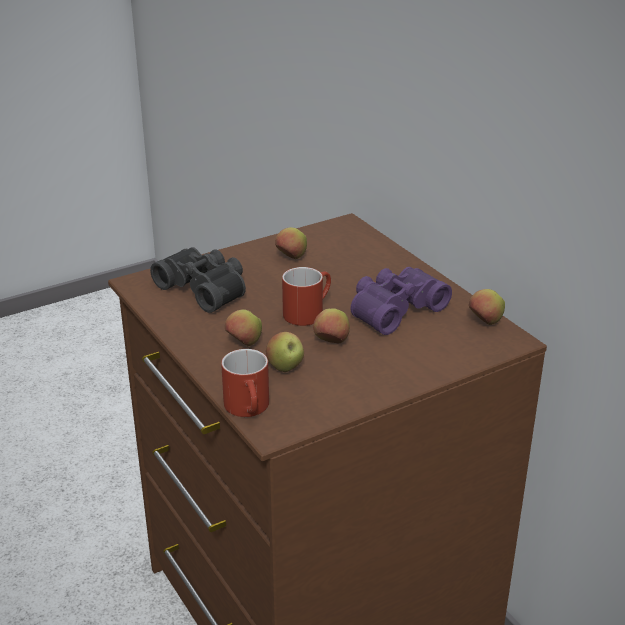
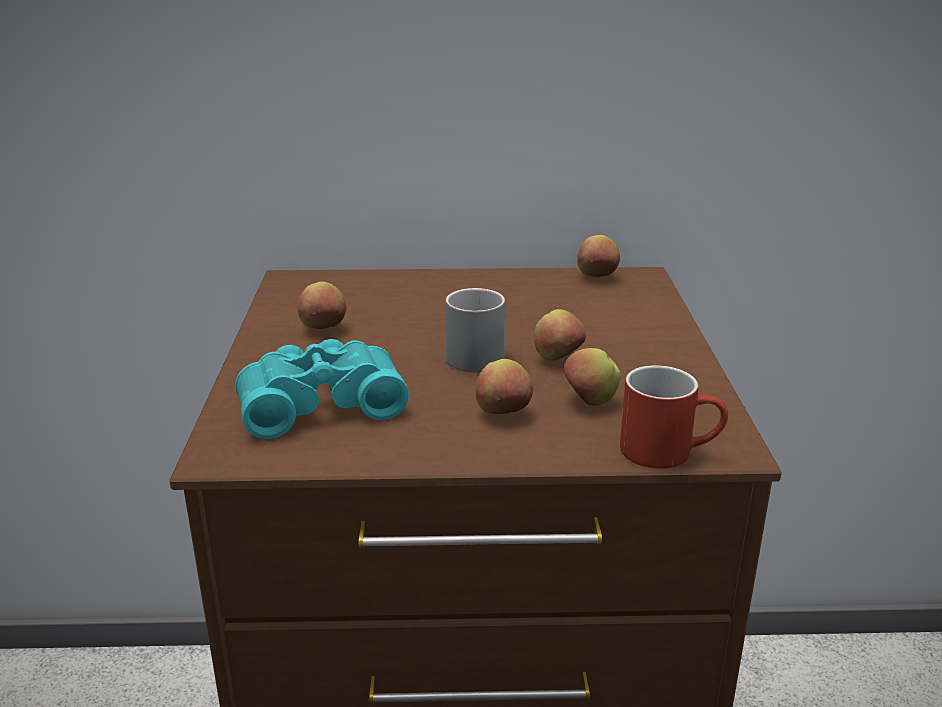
camera: 60 degrees left, 5 degrees down
black binoculars [150,247,246,313] -> turquoise binoculars [235,339,409,439]
red mug [282,267,331,326] -> grey mug [445,288,505,372]
purple binoculars [351,267,452,335] -> none

